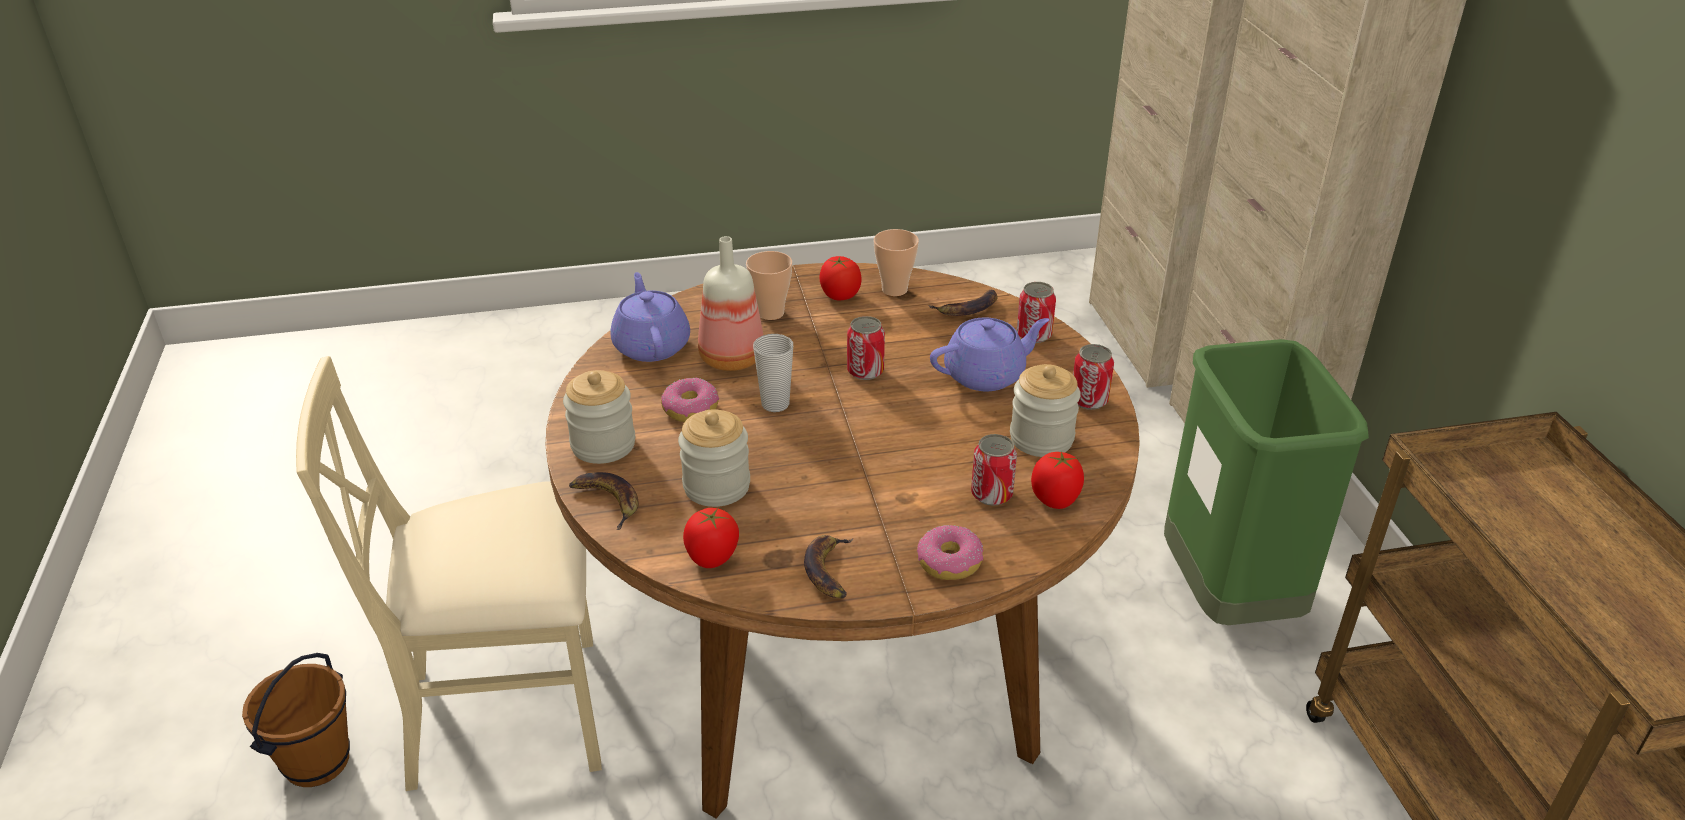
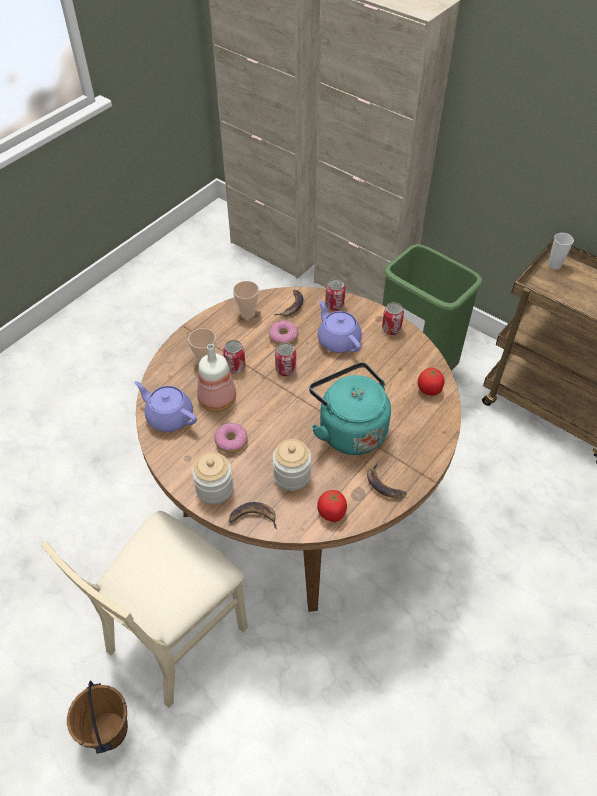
camera: 40 degrees left, 15 degrees up
cup [753,334,793,412] -> cup moved to [548,233,574,270]
tomato [819,256,861,300] -> none
donut [917,525,983,580] -> donut moved to [269,320,298,345]
purple teapot [930,318,1050,391] -> purple teapot turned 60 degrees counterclockwise [318,300,362,353]
can [971,434,1017,506] -> can moved to [223,340,246,374]
jar [1010,364,1081,457] -> none
none -> turquoise kettle [309,362,391,455]

